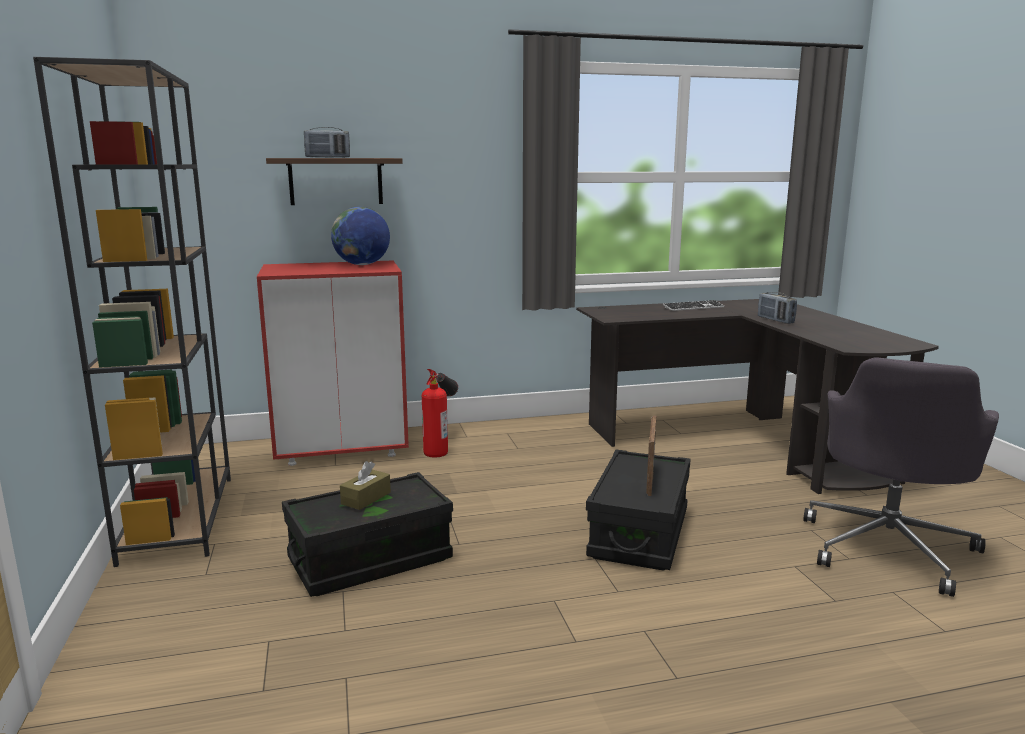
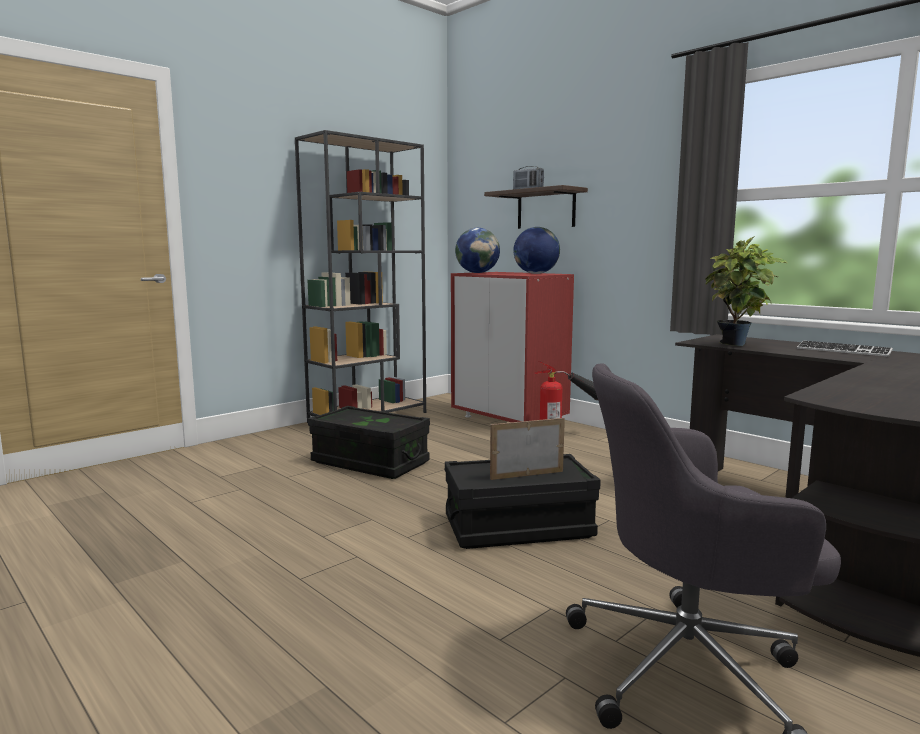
camera: 60 degrees right, 5 degrees down
brown tissue box [340,461,391,510] -> none
radio [758,292,797,324] -> none
none -> globe [455,228,500,273]
none -> potted plant [705,236,787,346]

